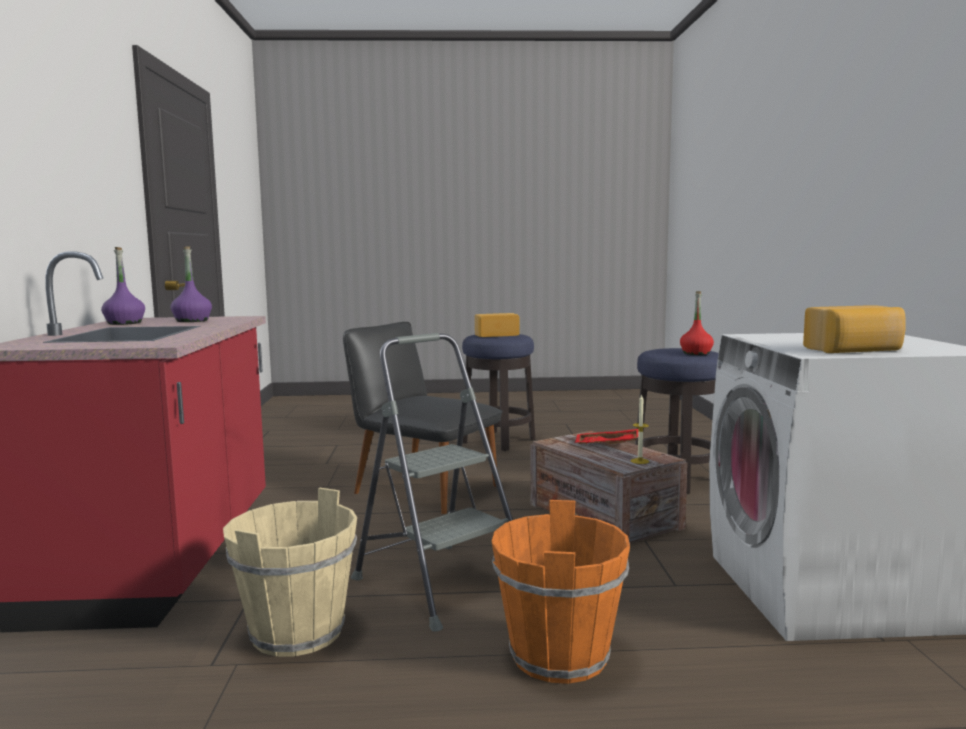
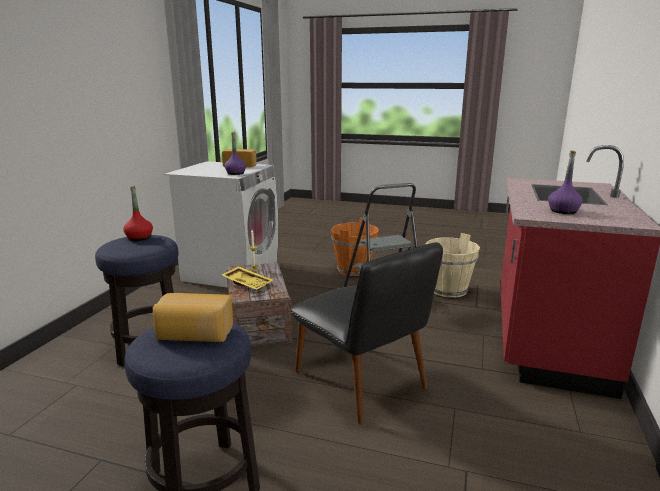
camera: 160 degrees left, 10 degrees up
purple bottle [101,247,145,325] -> purple bottle moved to [224,132,246,175]
red tray [575,429,638,445] -> yellow tray [222,266,273,290]

